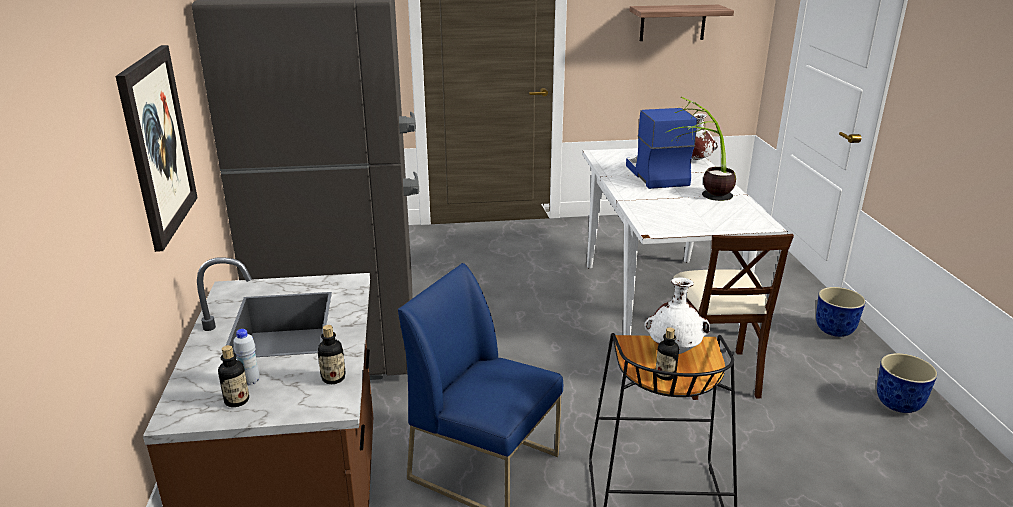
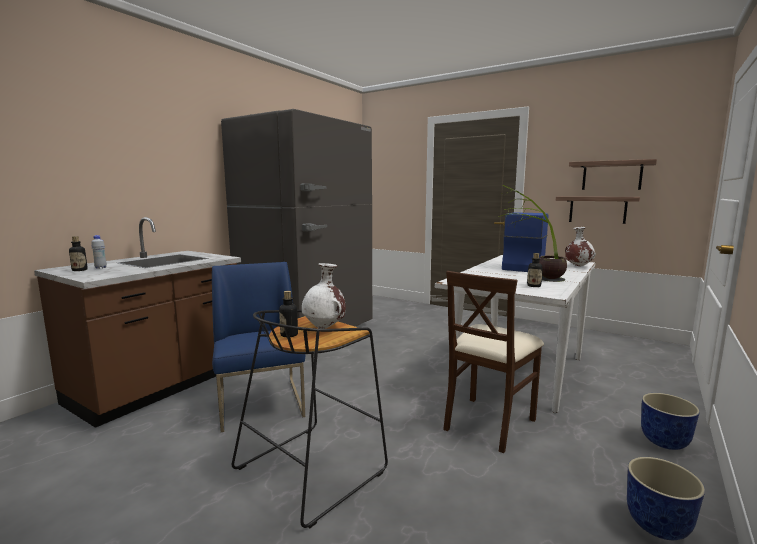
camera: 40 degrees right, 15 degrees down
picture [115,45,198,252] -> none
bottle [318,325,346,384] -> bottle moved to [527,253,543,287]
none -> shelf [556,196,640,224]

